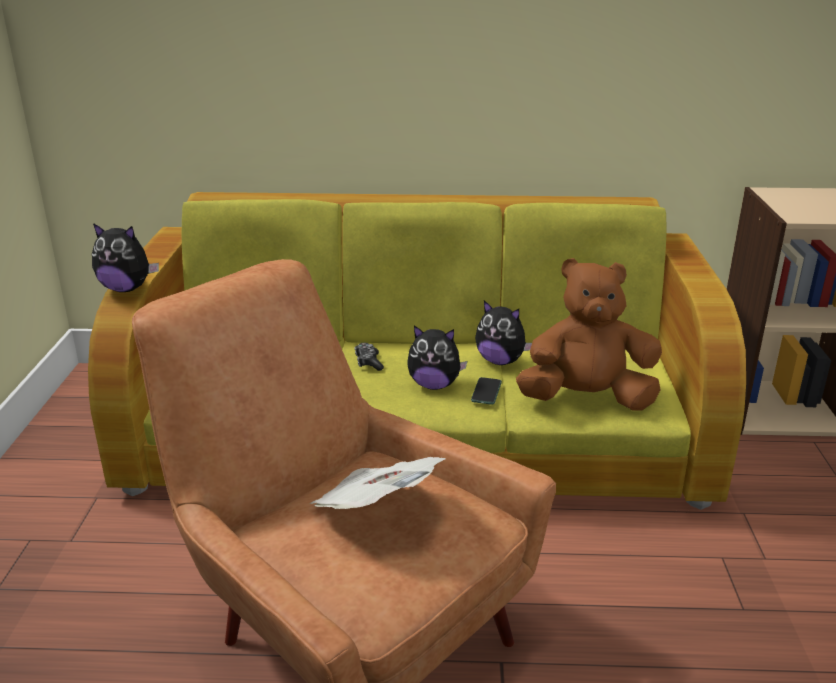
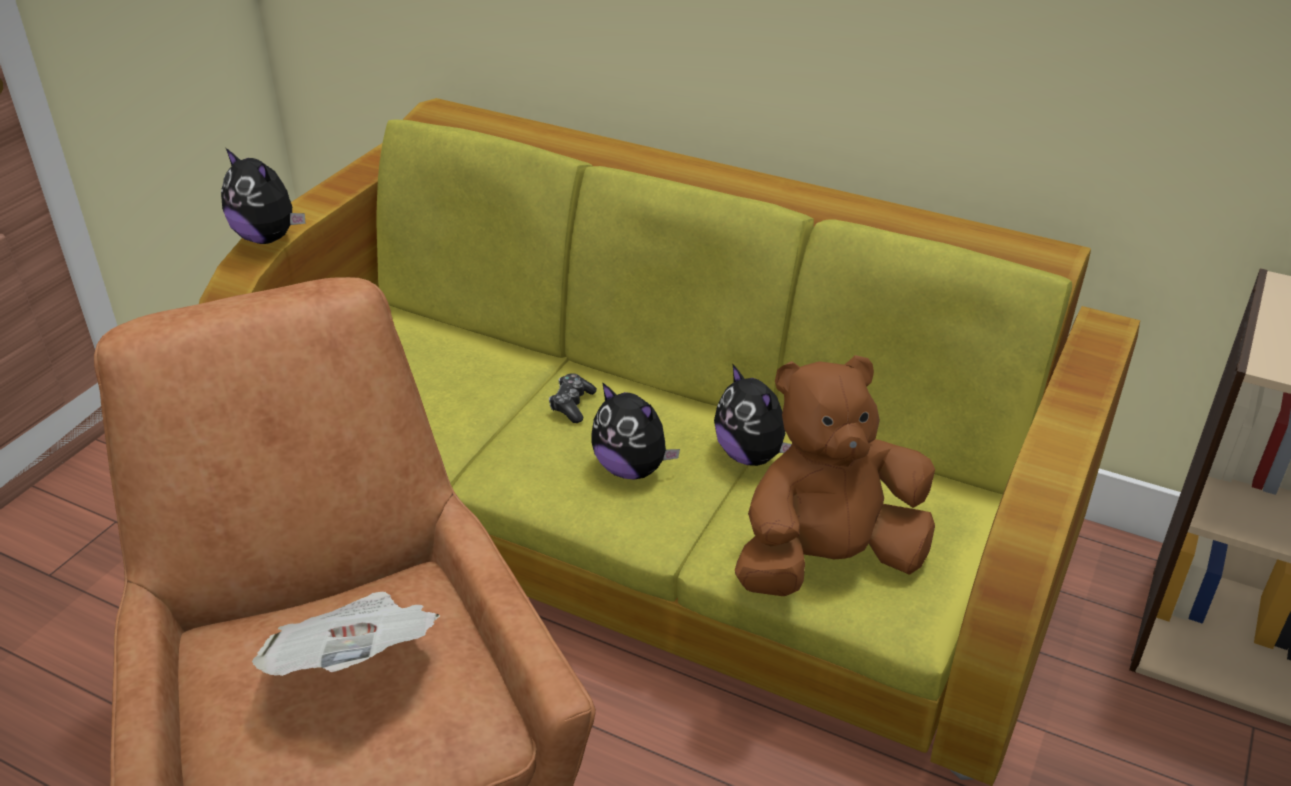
camera: 25 degrees right, 10 degrees up
phone [471,377,502,405] -> none
brown plush toy [516,258,662,411] -> brown plush toy turned 45 degrees counterclockwise [735,355,935,596]

